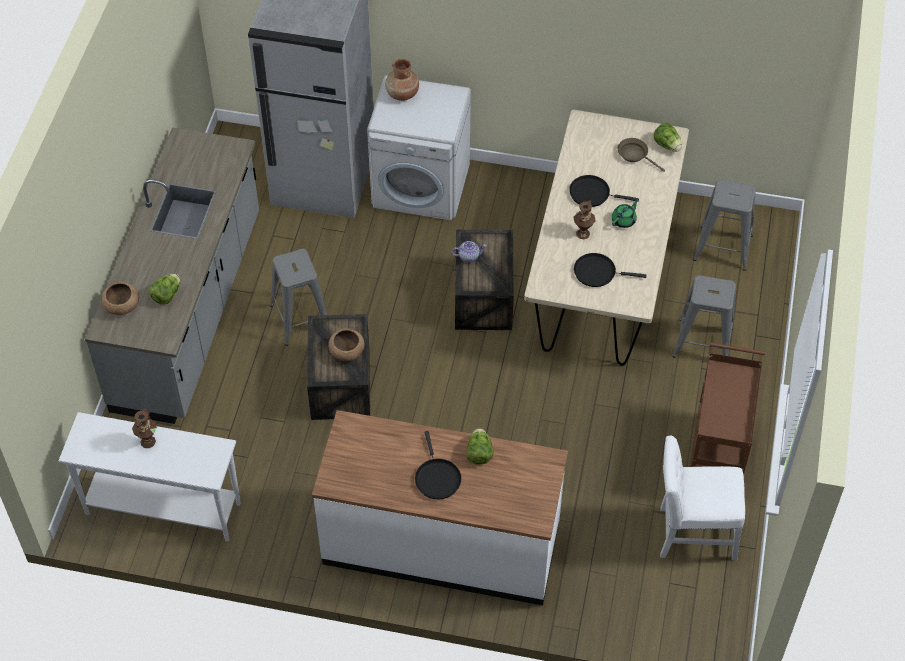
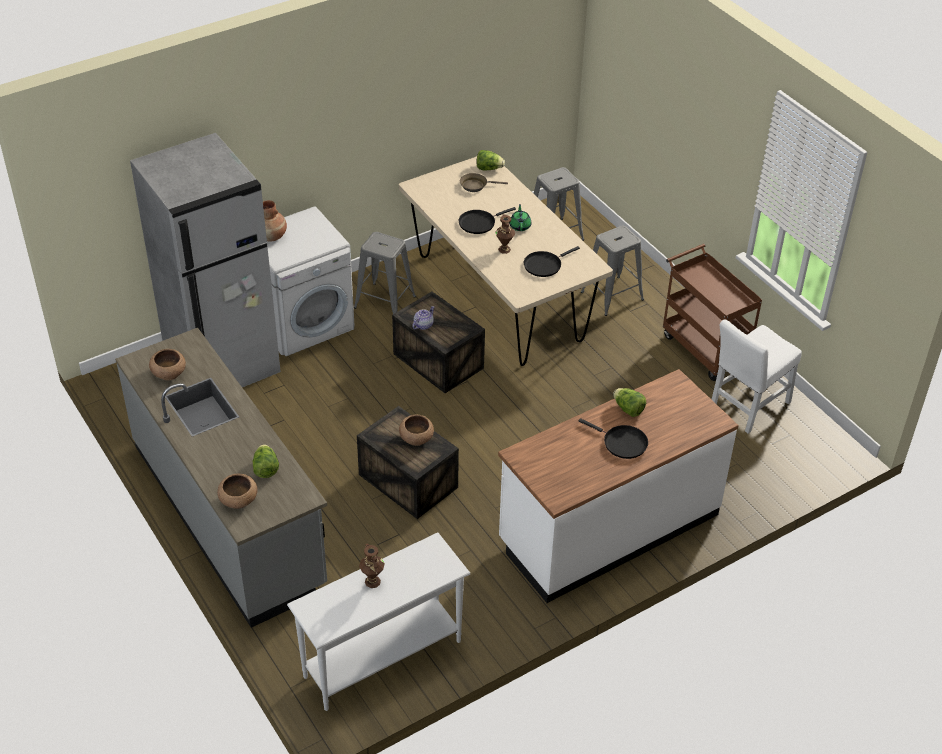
camera: 45 degrees left, 10 degrees down
grey stool [270,249,327,346] -> grey stool moved to [354,232,416,314]
none -> brown bowl [149,349,186,380]

